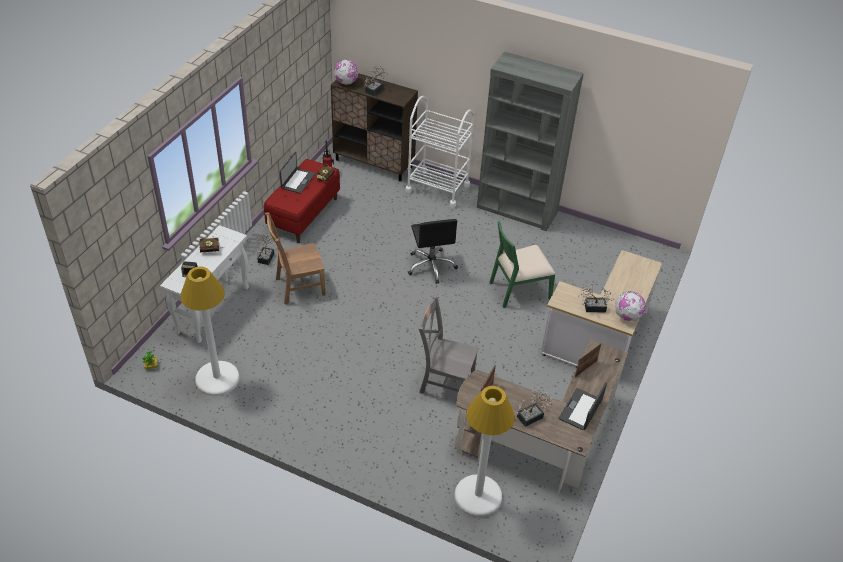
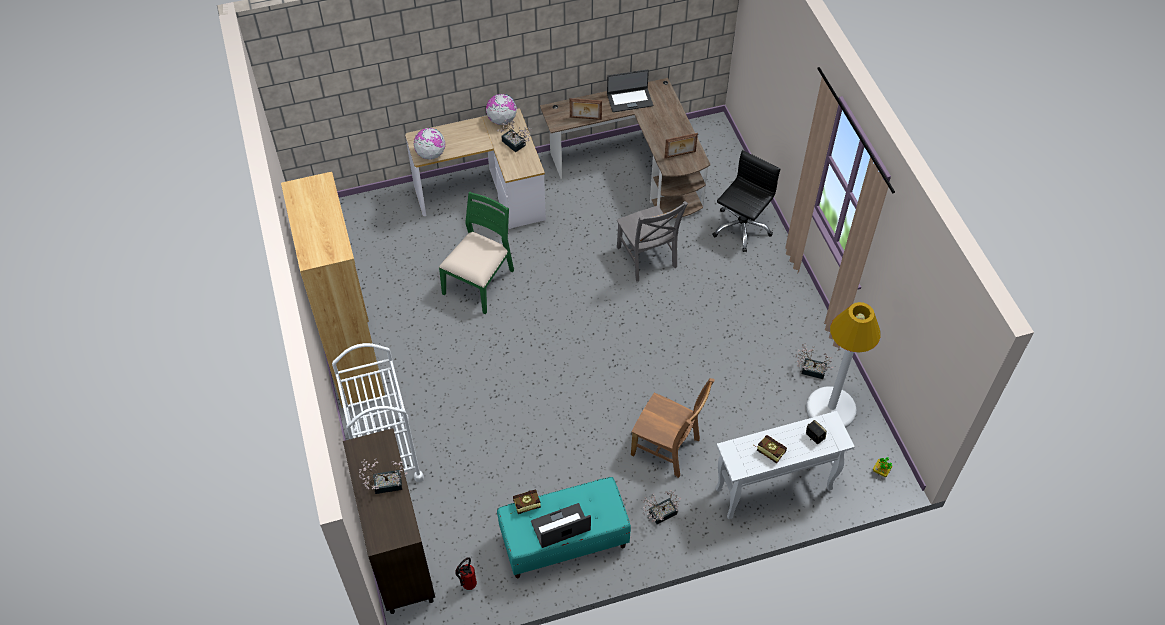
camera: 130 degrees left, 10 degrees up
red bench [264,159,340,243] -> turquoise bench [497,477,631,578]
globe [334,60,358,85] -> globe moved to [414,128,445,160]
black office chair [408,219,458,284] -> black office chair moved to [712,150,780,252]
white floor lamp [454,386,515,518] -> none
grey bookcase [477,51,584,231] -> brown bookcase [281,172,385,408]
green chair [489,221,555,308] -> green chair turned 90 degrees counterclockwise [439,192,514,314]
potted plant [516,387,553,427] -> potted plant moved to [796,343,834,379]

